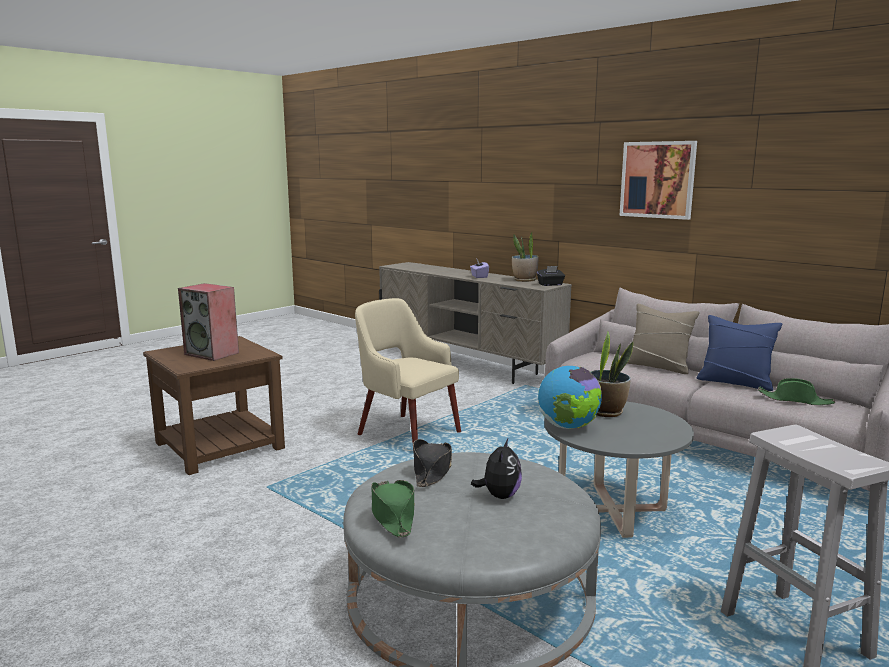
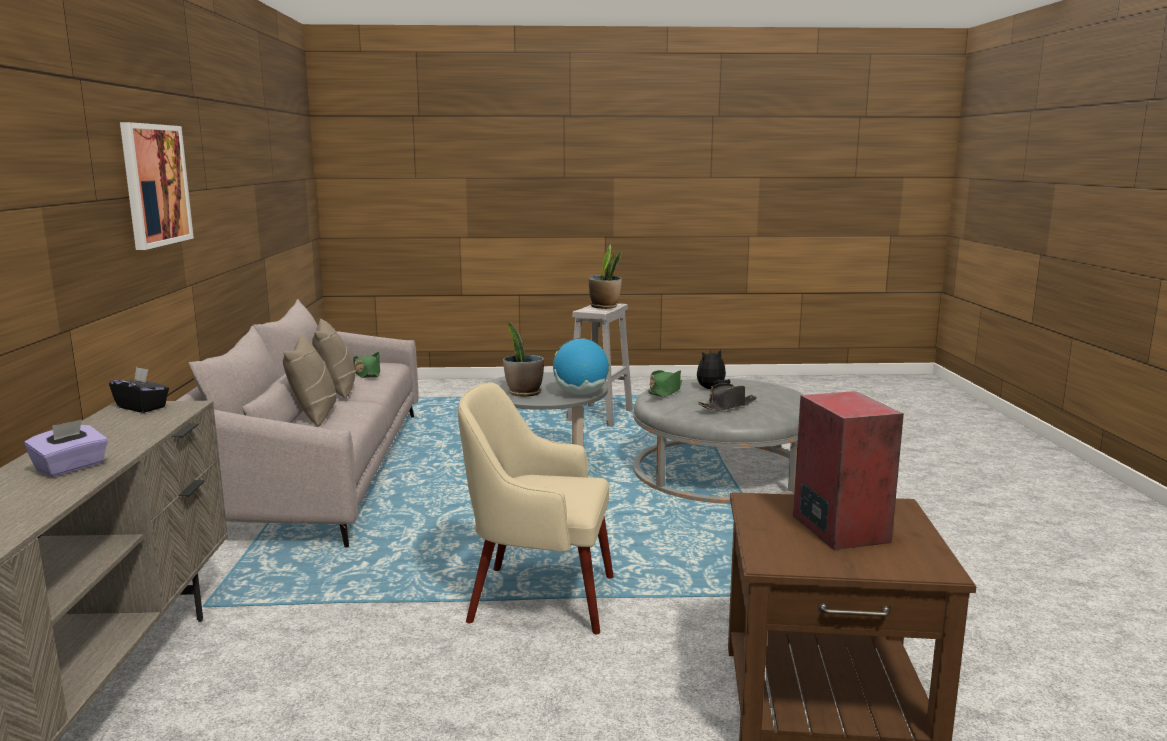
camera: 135 degrees left, 0 degrees up
beige armchair [355,298,461,452] -> beige armchair turned 105 degrees clockwise [458,382,614,634]
green hat [371,480,415,538] -> green hat moved to [648,370,682,397]
potted plant [512,232,538,282] -> potted plant moved to [589,244,622,309]
blue pillow [697,315,782,391] -> beige pillow [312,318,356,399]

